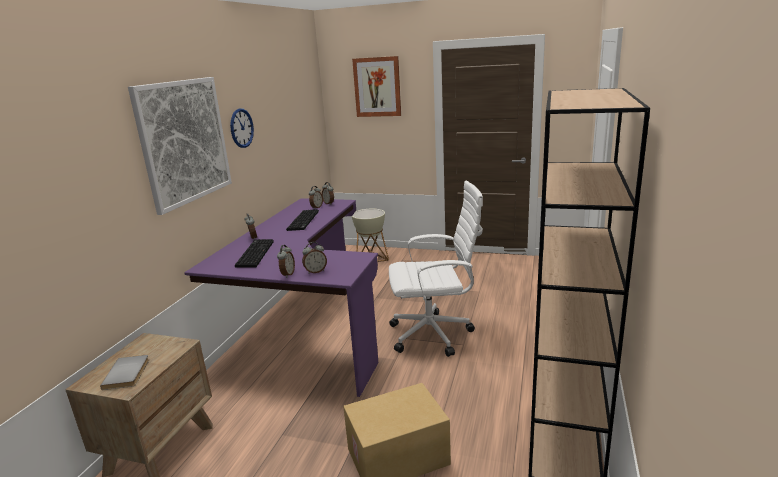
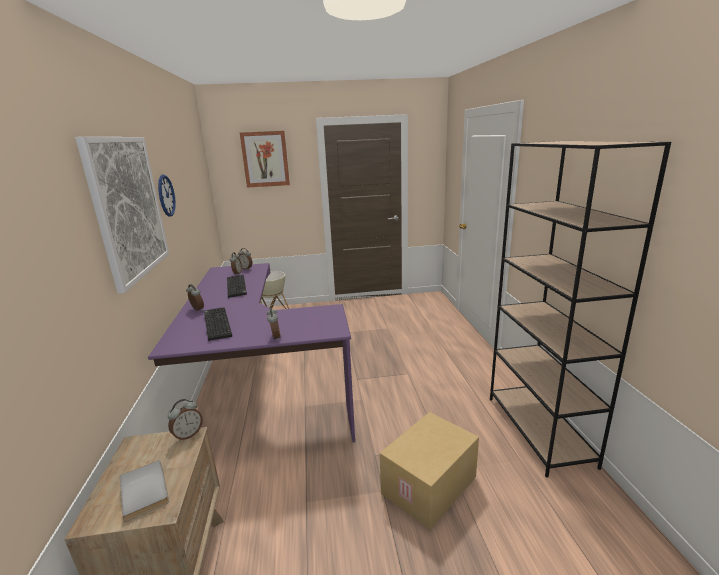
camera: 25 degrees left, 0 degrees up
alarm clock [302,242,327,274] -> alarm clock moved to [168,399,203,441]
white office chair [389,181,483,357] -> none

